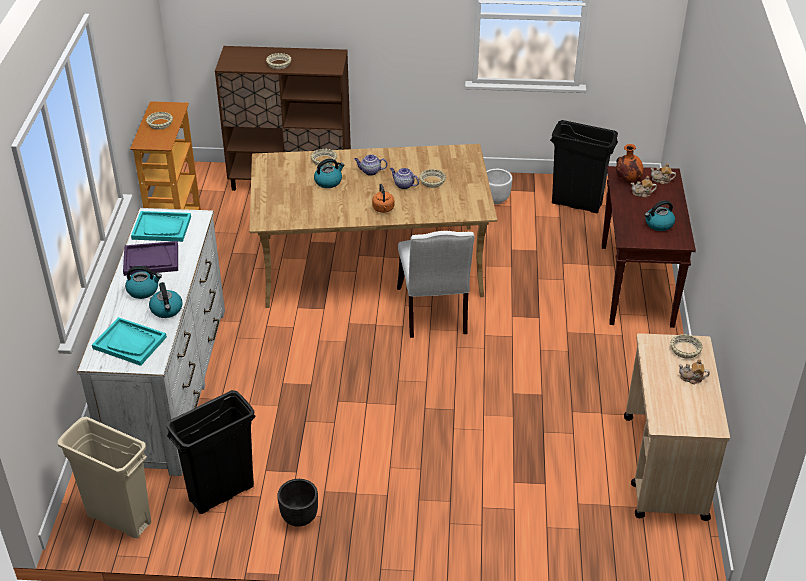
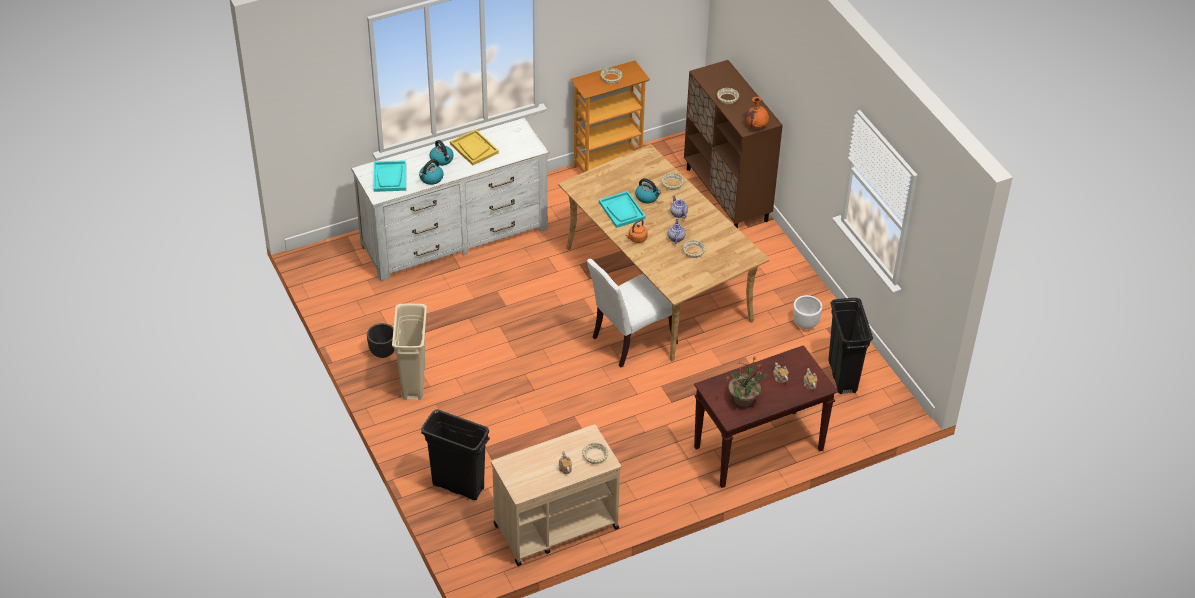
camera: 60 degrees right, 5 degrees up
beige trash can [58,416,151,538] -> beige trash can moved to [392,304,427,400]
purple tray [123,241,178,276] -> yellow tray [450,129,499,166]
turquoise tray [131,211,191,242] -> turquoise tray moved to [599,191,646,228]
black trash can [166,390,256,514] -> black trash can moved to [421,409,490,500]
orange vase [616,144,643,181] -> orange vase moved to [746,97,769,128]
kettle [645,200,675,231] -> potted plant [725,357,767,407]

